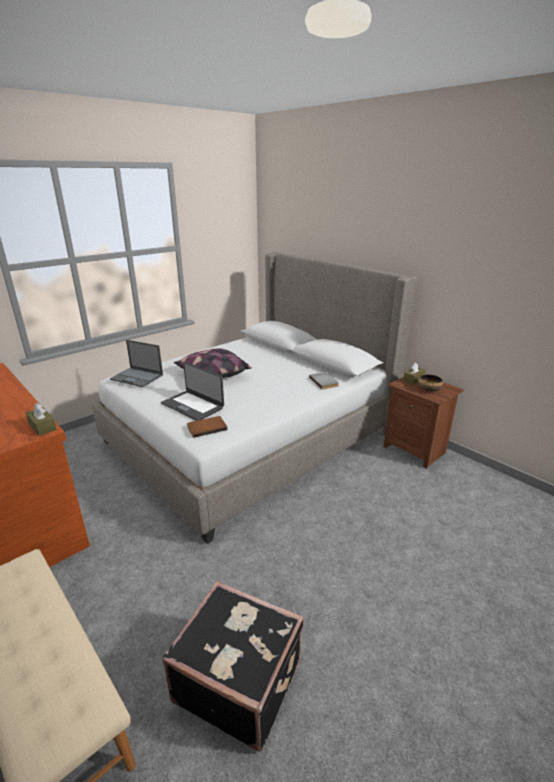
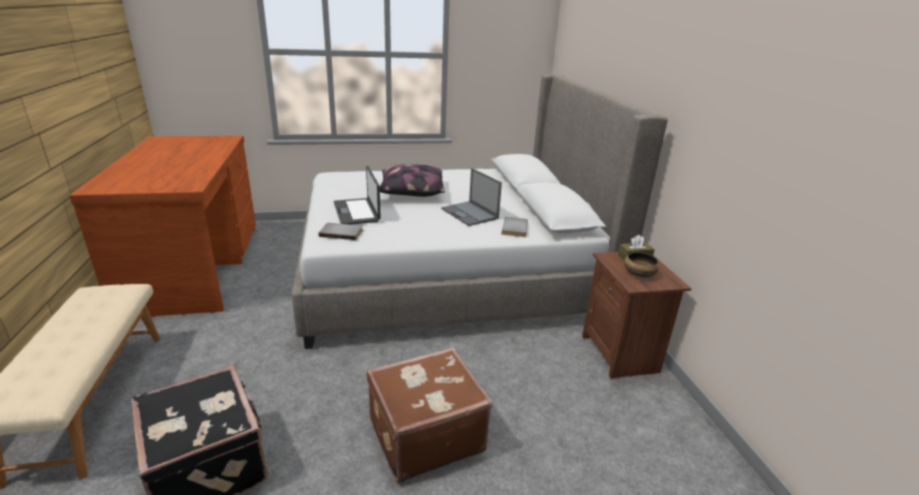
camera: 30 degrees right, 0 degrees up
brown tissue box [26,403,57,436] -> none
laptop [110,340,163,387] -> laptop moved to [441,168,502,226]
brown book [187,416,227,438] -> grey book [319,223,363,240]
none -> brown suitcase [367,347,492,483]

